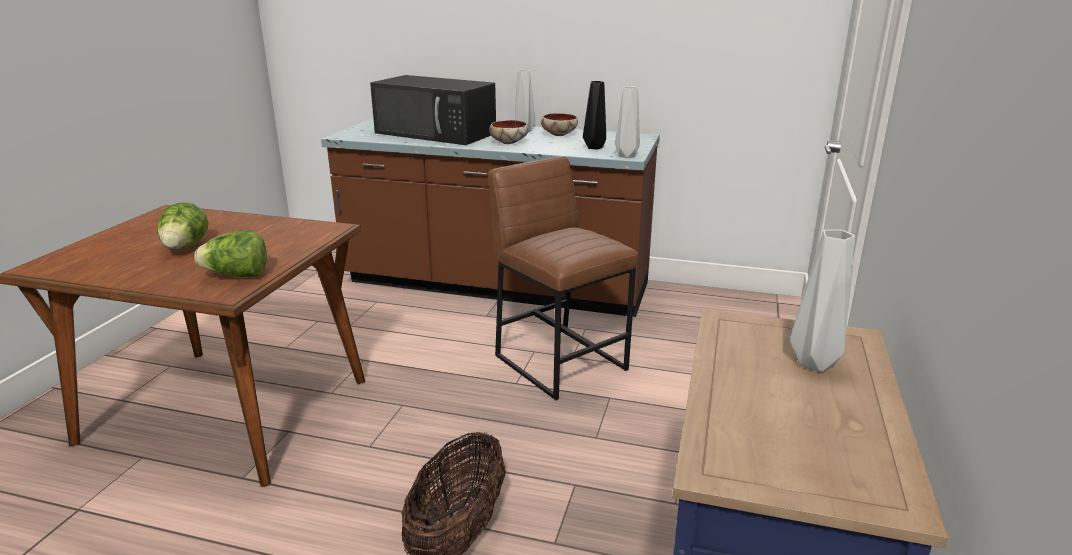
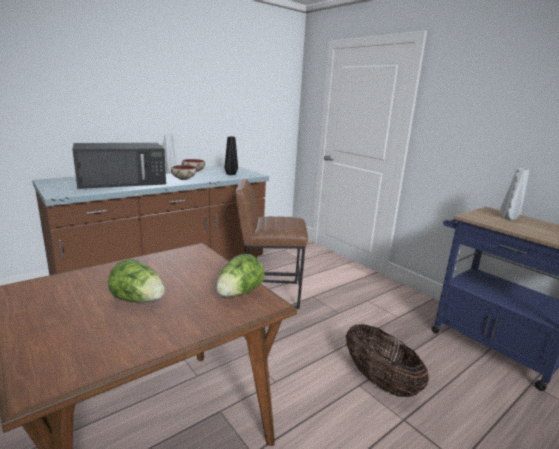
camera: 55 degrees left, 5 degrees down
grey vase [615,87,640,158] -> none

